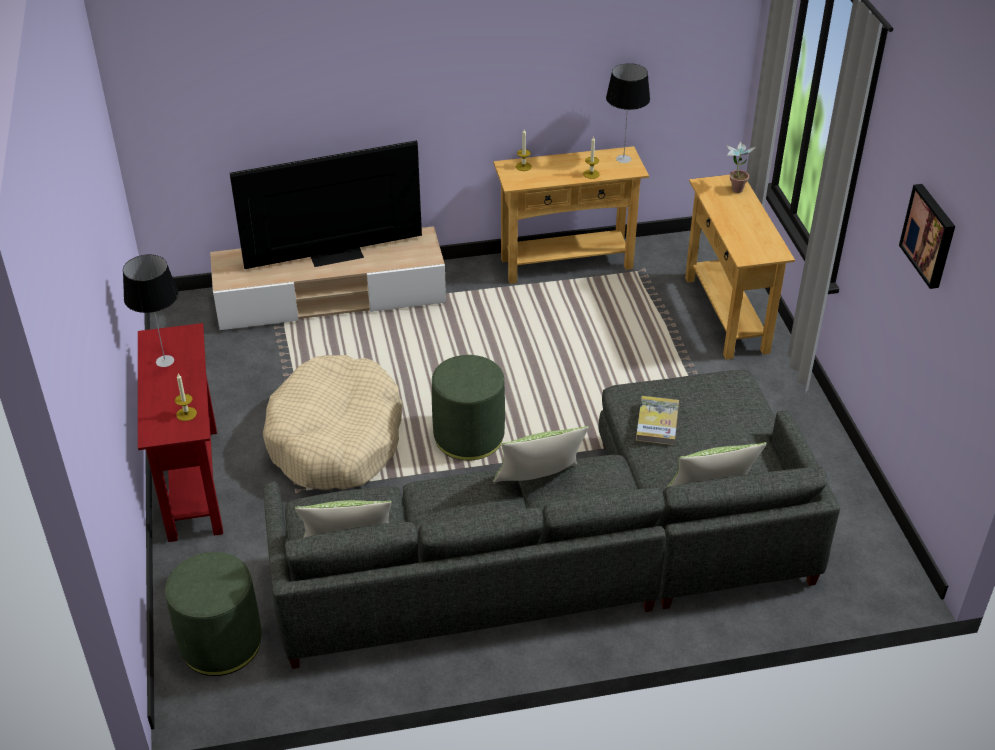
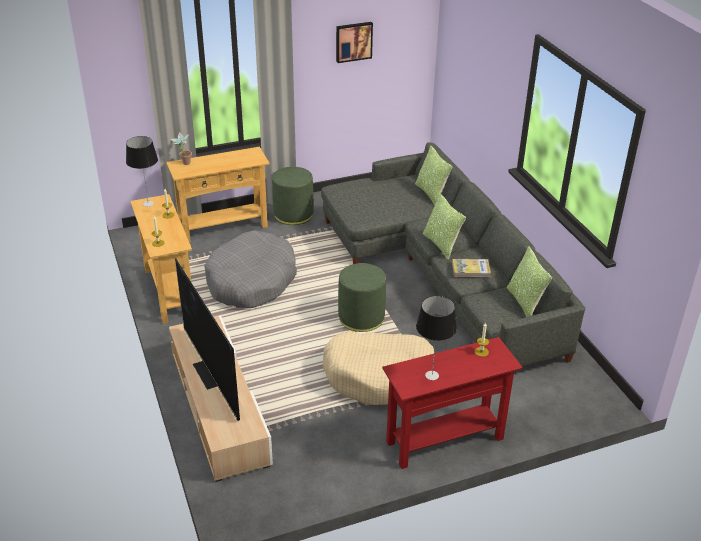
camera: 100 degrees left, 5 degrees down
green ottoman [165,552,262,676] -> green ottoman moved to [272,167,314,225]
book [636,396,679,445] -> book moved to [452,259,491,277]
none -> grey dog bed [204,230,297,308]

